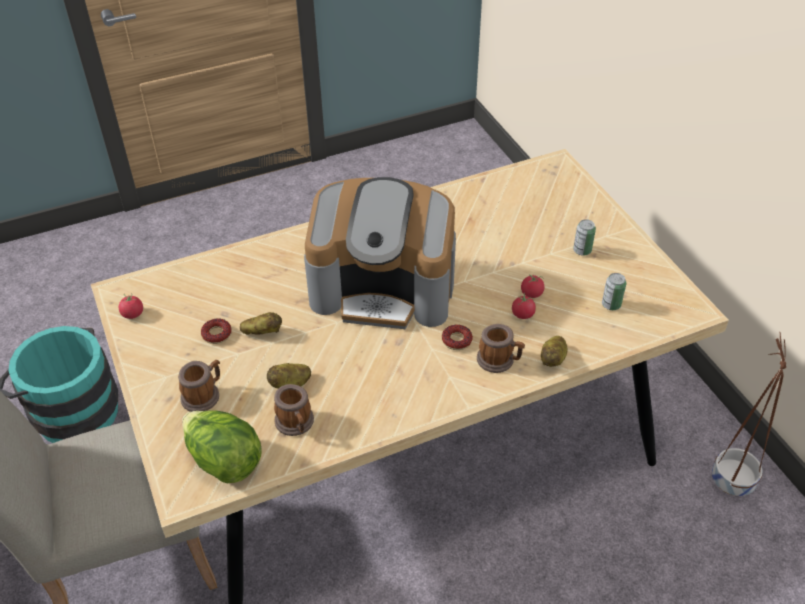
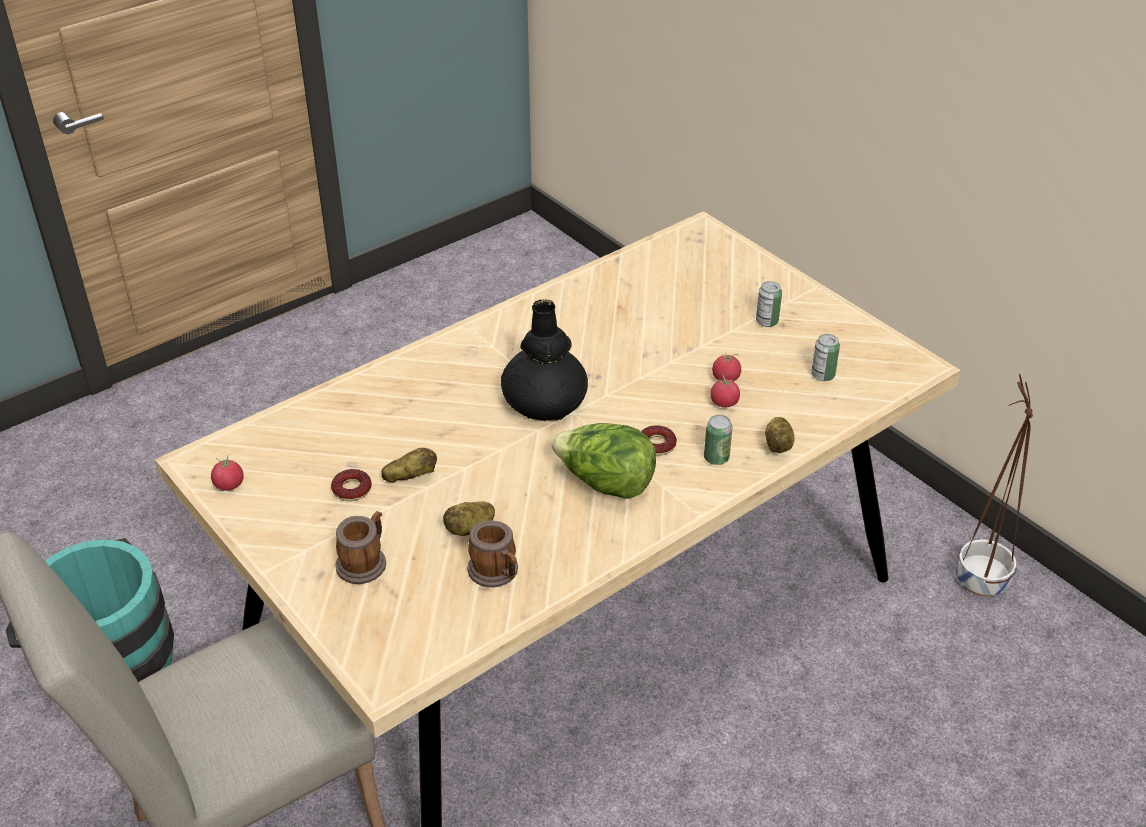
camera: 15 degrees left, 5 degrees down
lettuce [182,410,262,483] -> lettuce moved to [551,423,656,499]
coffee machine [304,177,456,329] -> black vase [501,299,588,421]
mug [477,324,525,373] -> can [704,415,732,465]

